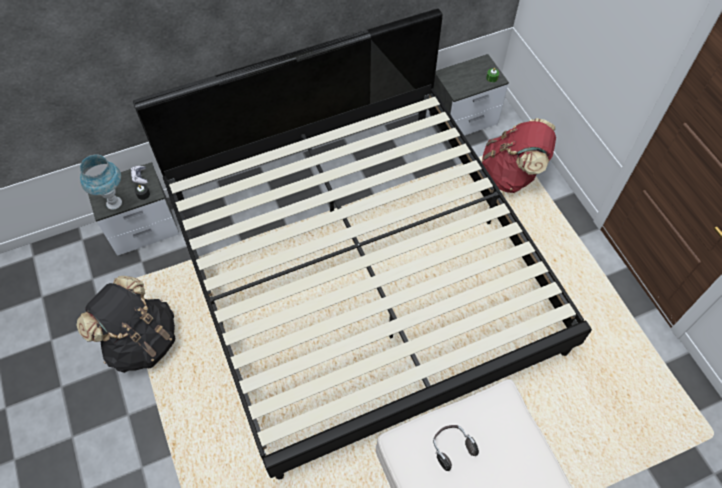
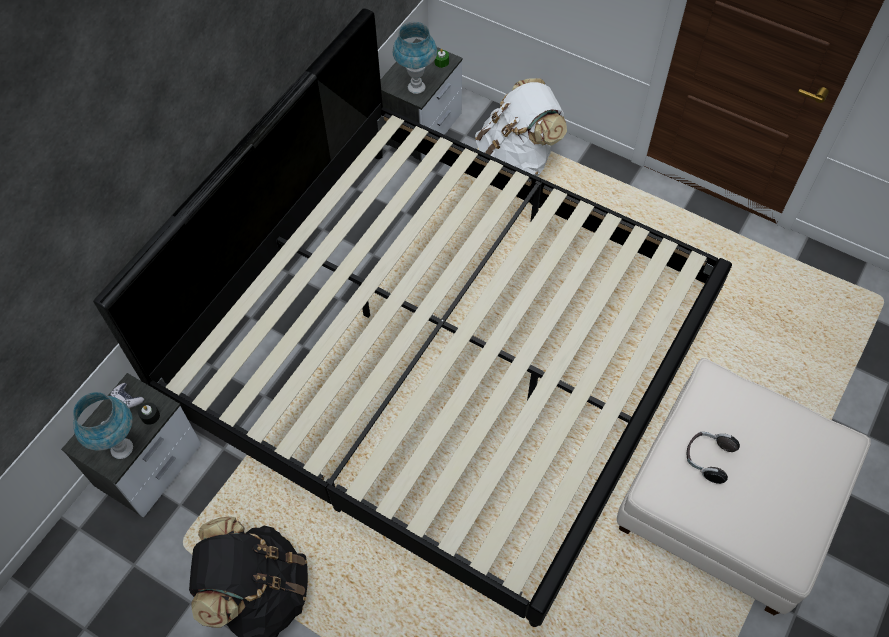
camera: 35 degrees left, 0 degrees up
red backpack [482,118,556,193] -> white backpack [475,78,567,176]
none -> blue table lamp [392,22,437,94]

